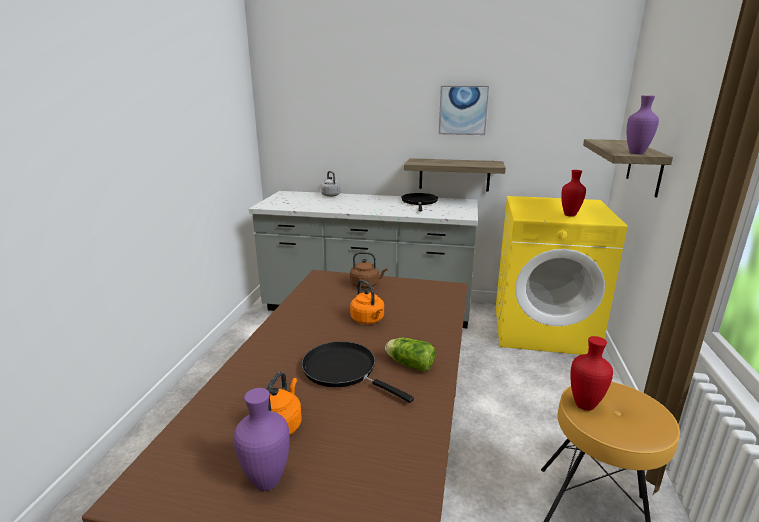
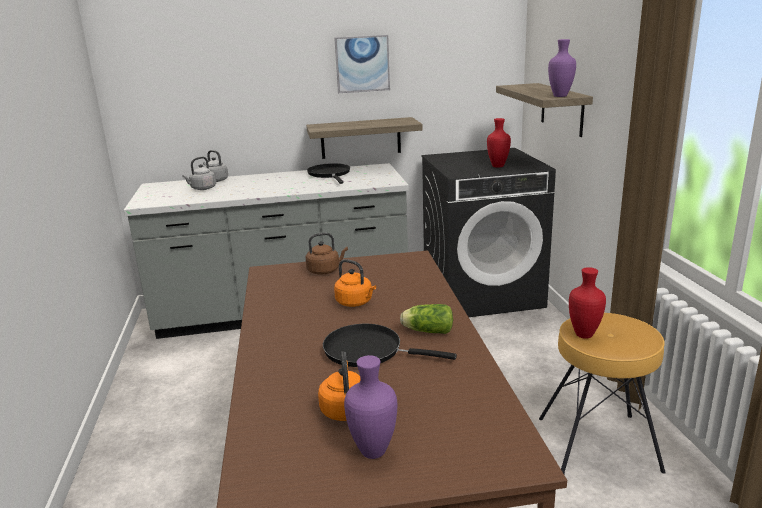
camera: 20 degrees left, 0 degrees up
yellow washing machine [496,196,628,355] -> black washing machine [421,148,556,317]
none -> grey kettle [182,157,216,190]

